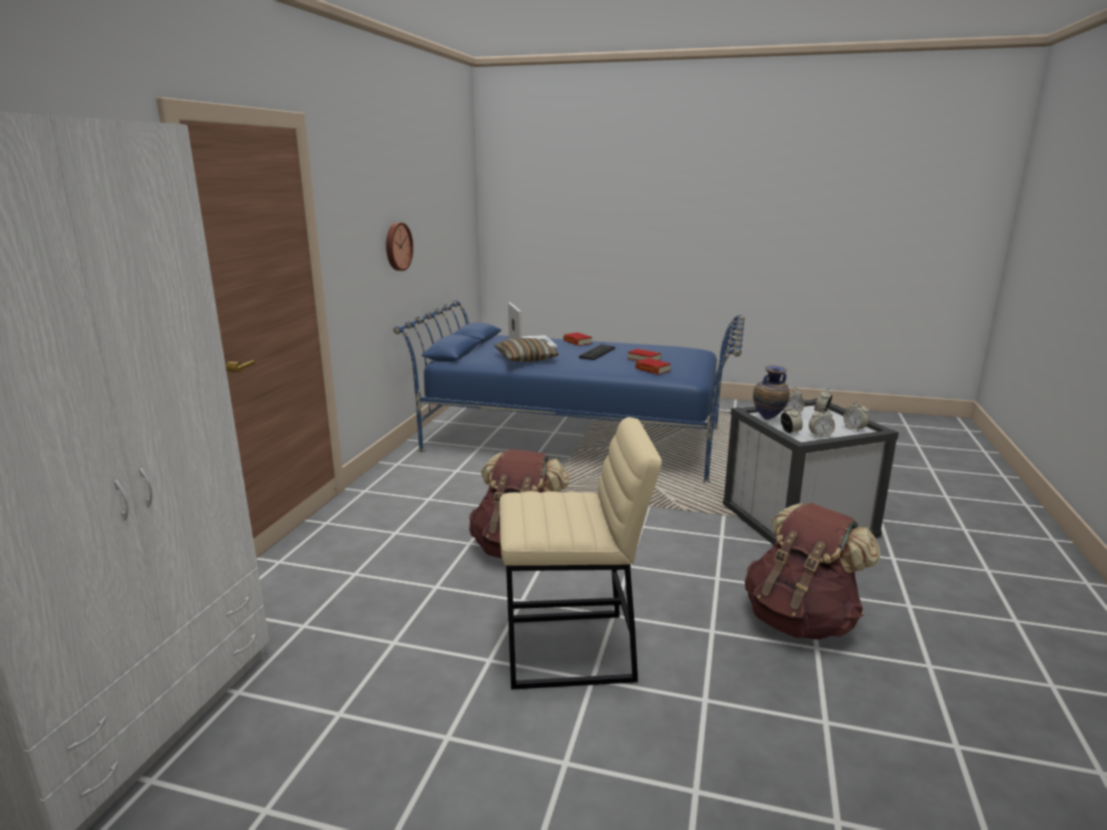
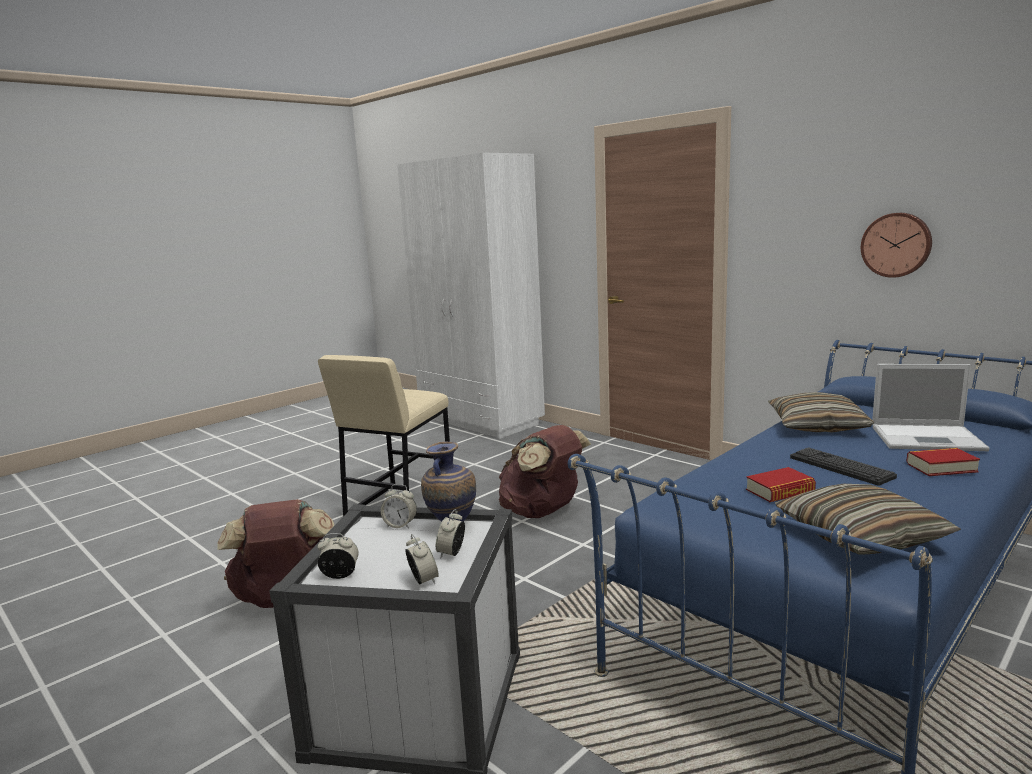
camera: 120 degrees right, 5 degrees down
book [635,358,671,375] -> none
alarm clock [809,407,835,438] -> none
none -> pillow [775,484,961,555]

